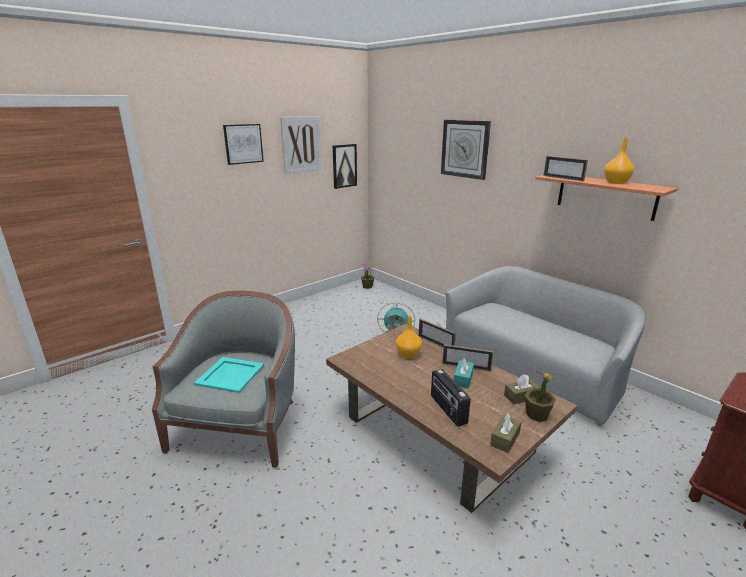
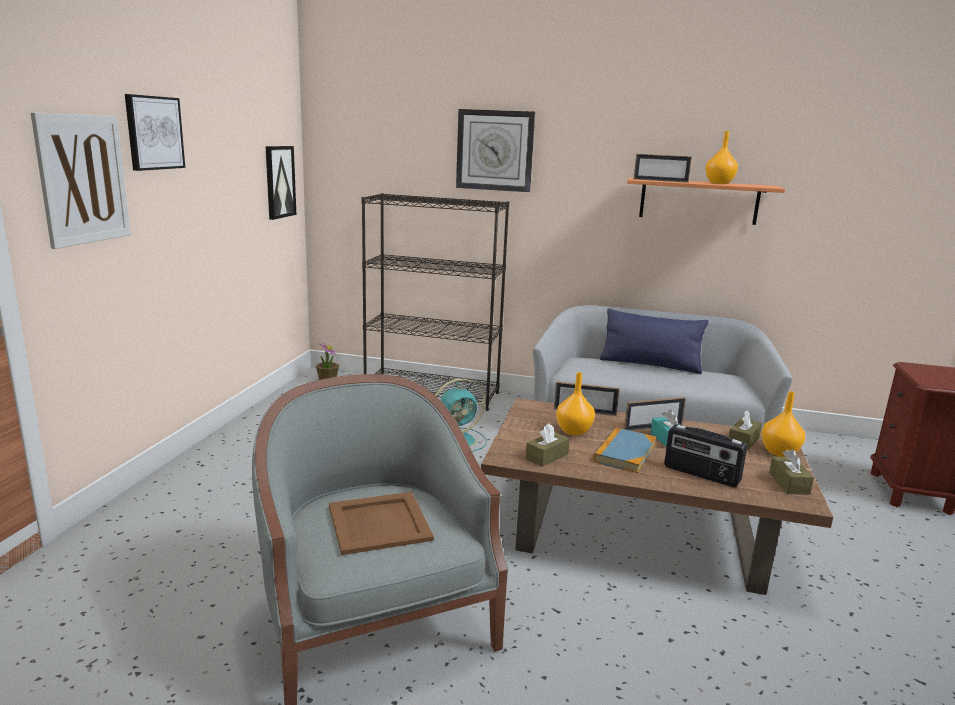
camera: 35 degrees left, 5 degrees down
turquoise tray [194,357,264,393] -> brown tray [329,492,434,555]
picture [280,116,321,174] -> picture moved to [31,112,131,249]
potted plant [525,369,558,422] -> orange vase [762,391,805,457]
none -> black bookcase [361,193,509,411]
none -> brown tissue box [525,424,570,467]
none -> book [593,428,656,473]
none -> blue pillow [600,308,709,374]

